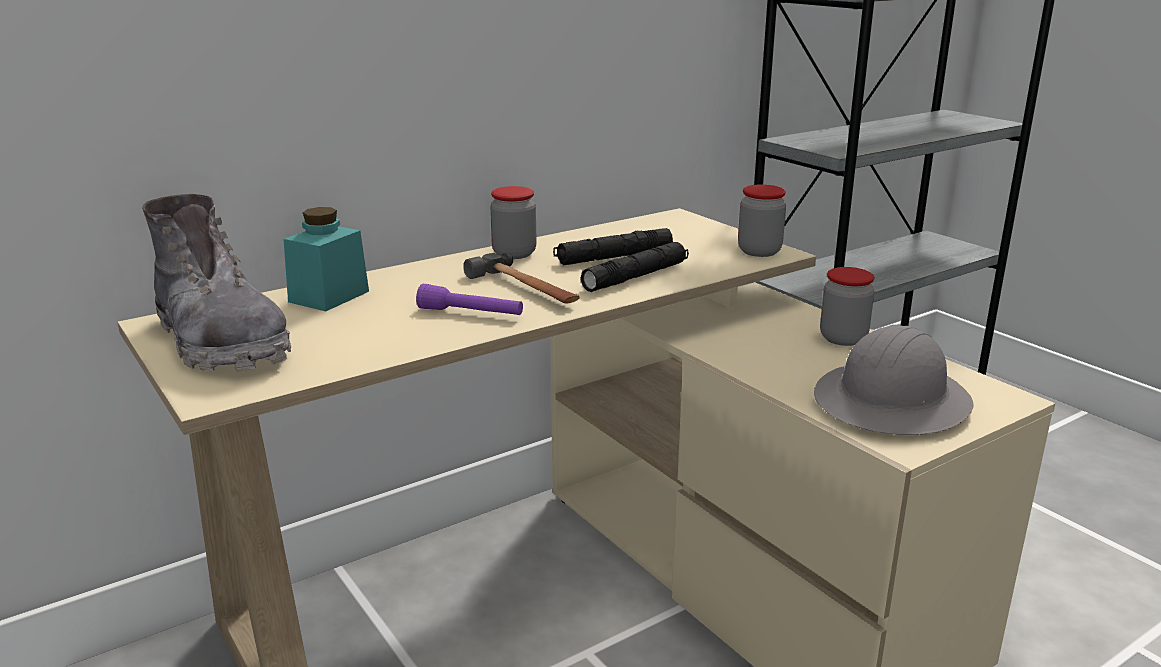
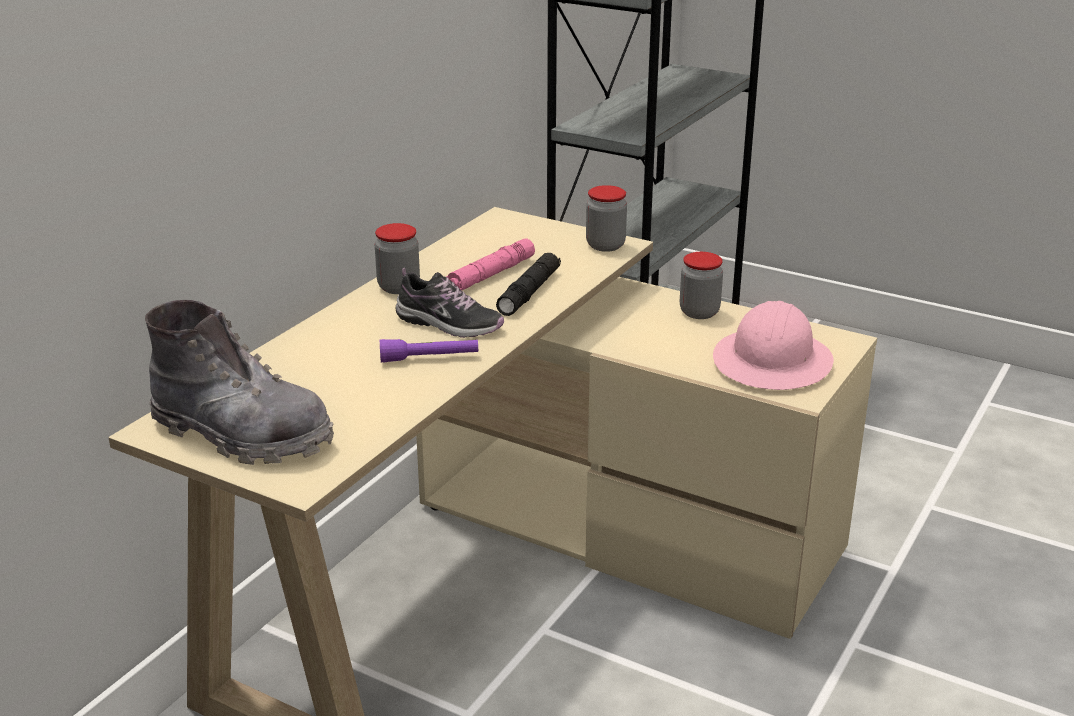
camera: 25 degrees left, 5 degrees up
turquoise jar [283,207,369,311] -> none
hammer [463,253,580,303] -> shoe [396,268,504,338]
black flashlight [553,228,673,265] -> pink flashlight [446,238,535,291]
grey hard hat [814,325,974,435] -> pink hard hat [713,301,834,390]

